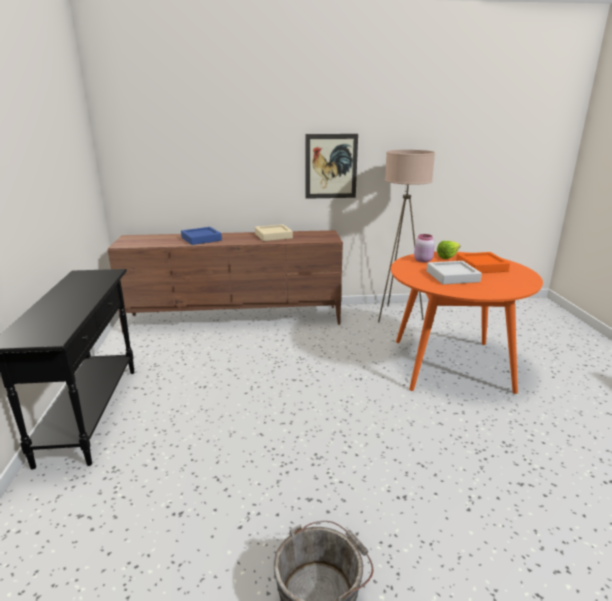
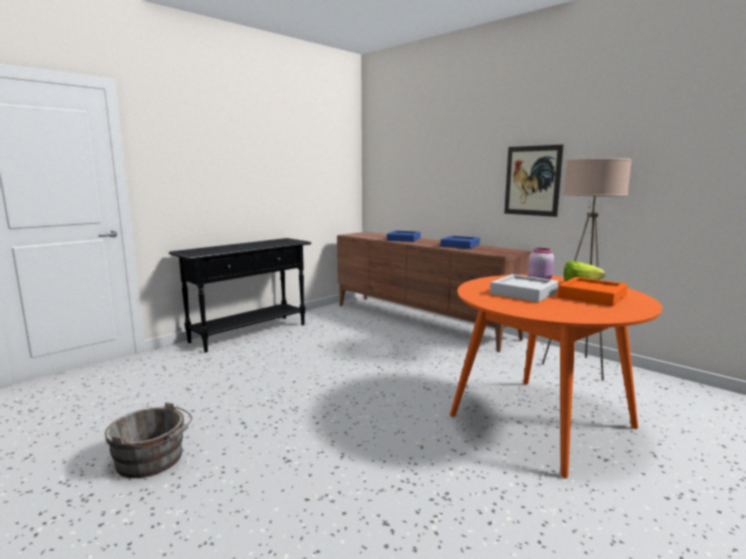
camera: 50 degrees right, 10 degrees down
beige tray [255,224,293,241] -> blue tray [441,236,480,249]

